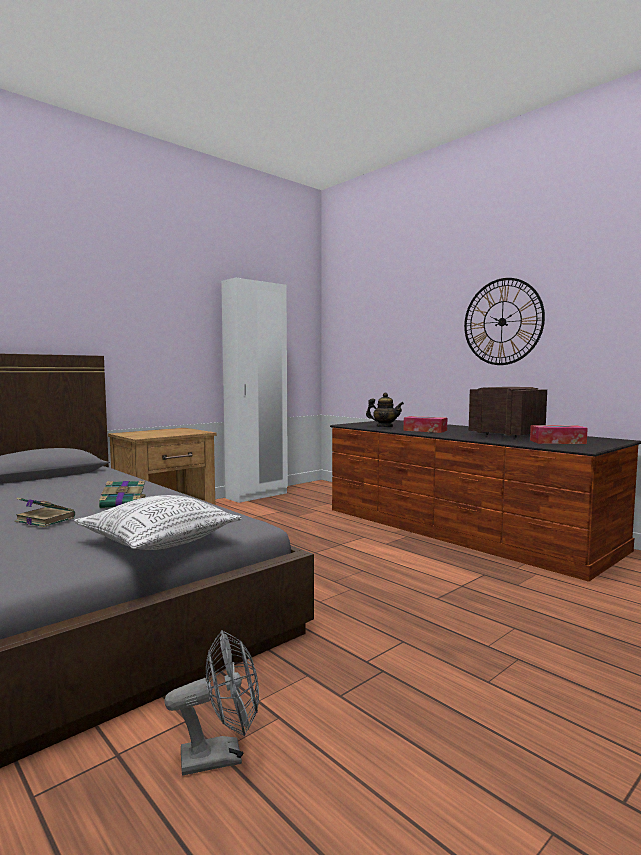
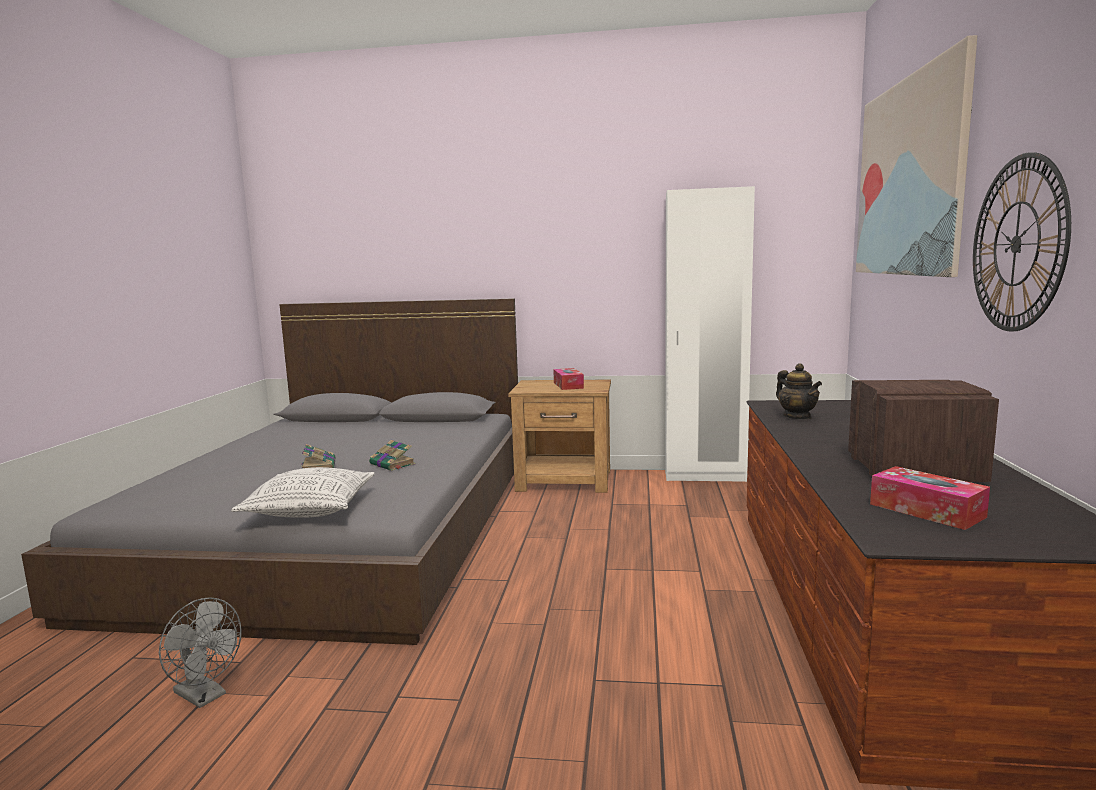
camera: 50 degrees right, 5 degrees up
tissue box [403,416,447,433] -> tissue box moved to [553,368,584,390]
none -> picture [856,35,977,277]

